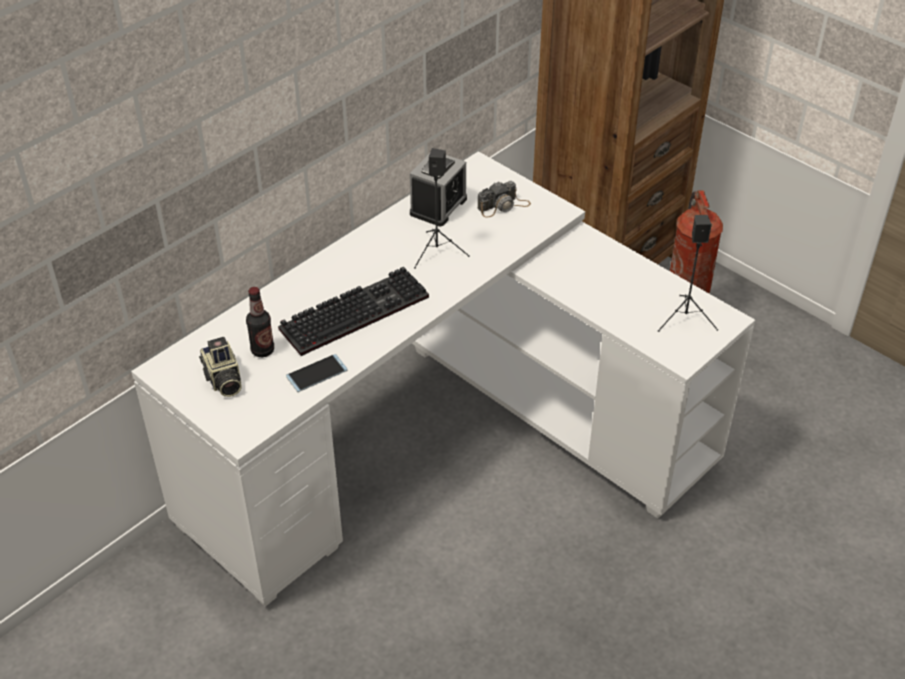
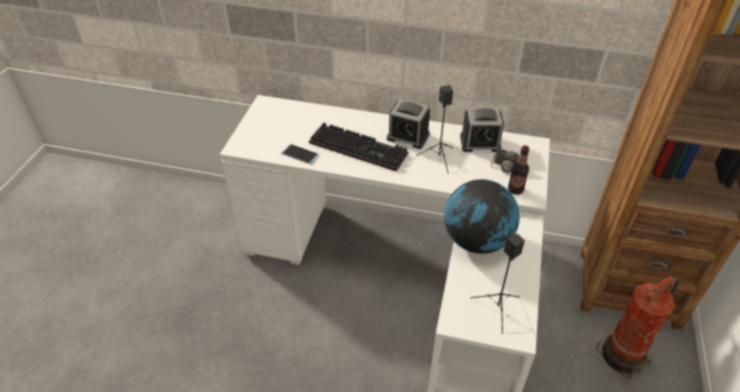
camera: 60 degrees right, 0 degrees up
camera [199,337,242,397] -> none
bottle [246,287,274,357] -> bottle moved to [508,145,529,195]
none -> alarm clock [387,99,430,149]
none -> globe [444,179,520,254]

